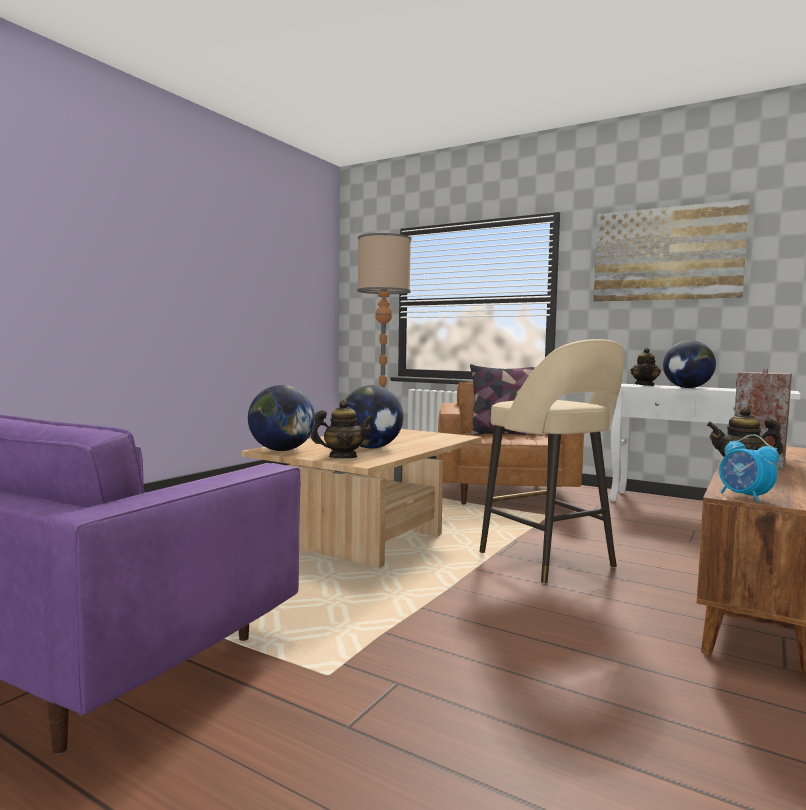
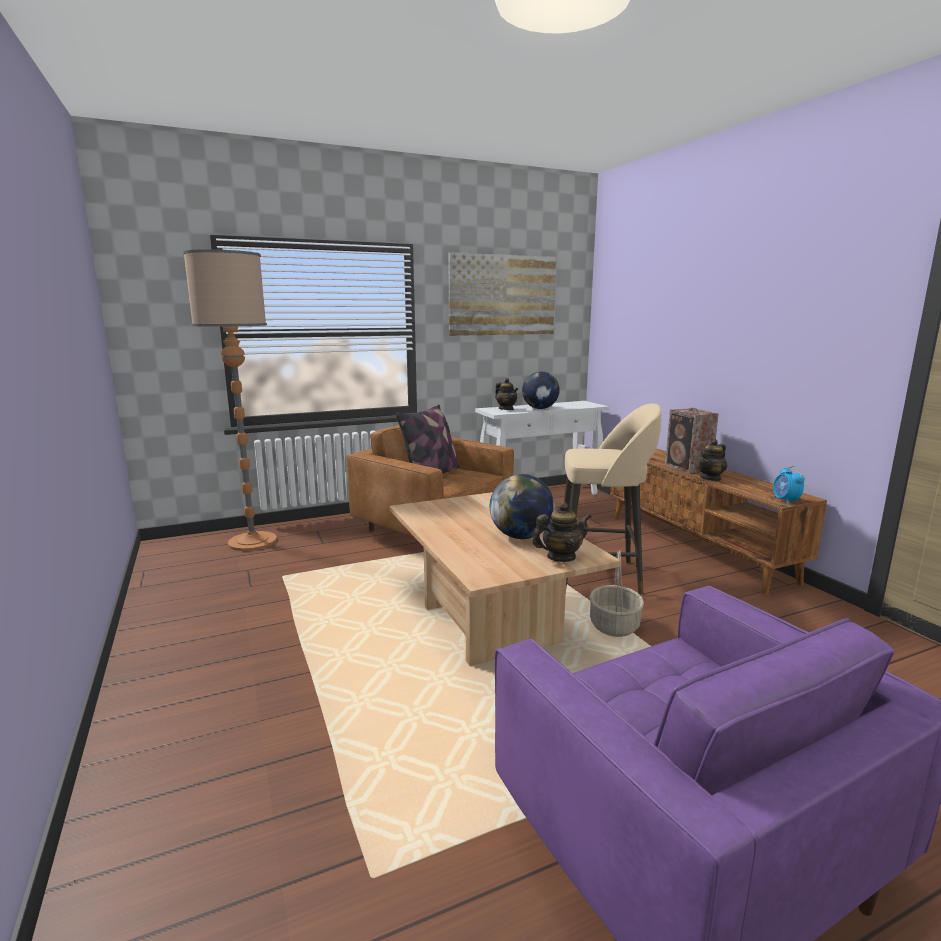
camera: 55 degrees left, 10 degrees up
globe [248,385,315,451] -> none
teapot [311,400,375,458] -> teapot turned 45 degrees clockwise [532,502,591,562]
alarm clock [719,434,779,502] -> alarm clock turned 75 degrees clockwise [773,466,805,505]
none -> basket [589,550,644,637]

